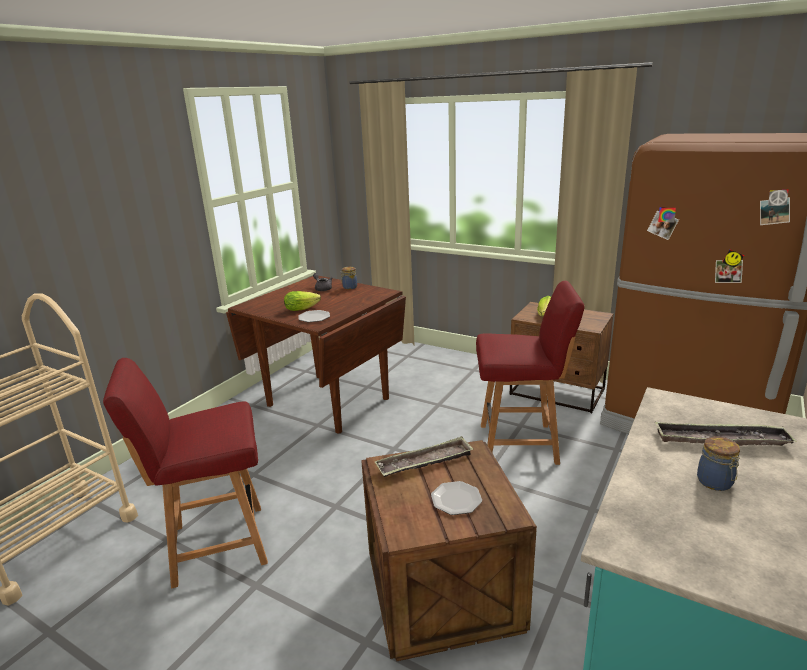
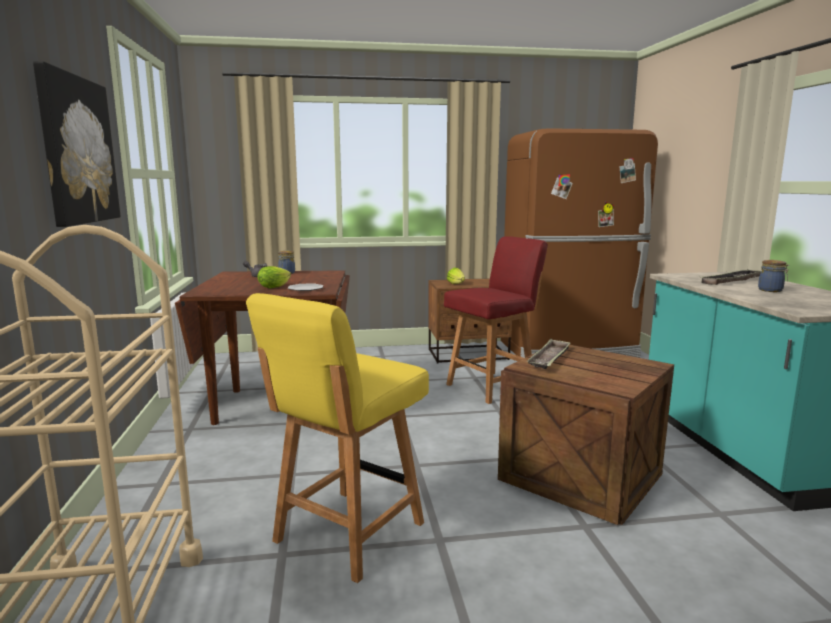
camera: 40 degrees left, 10 degrees down
red chair [103,358,268,588] -> yellow chair [246,293,429,583]
plate [431,481,482,515] -> none
none -> picture [33,61,121,227]

